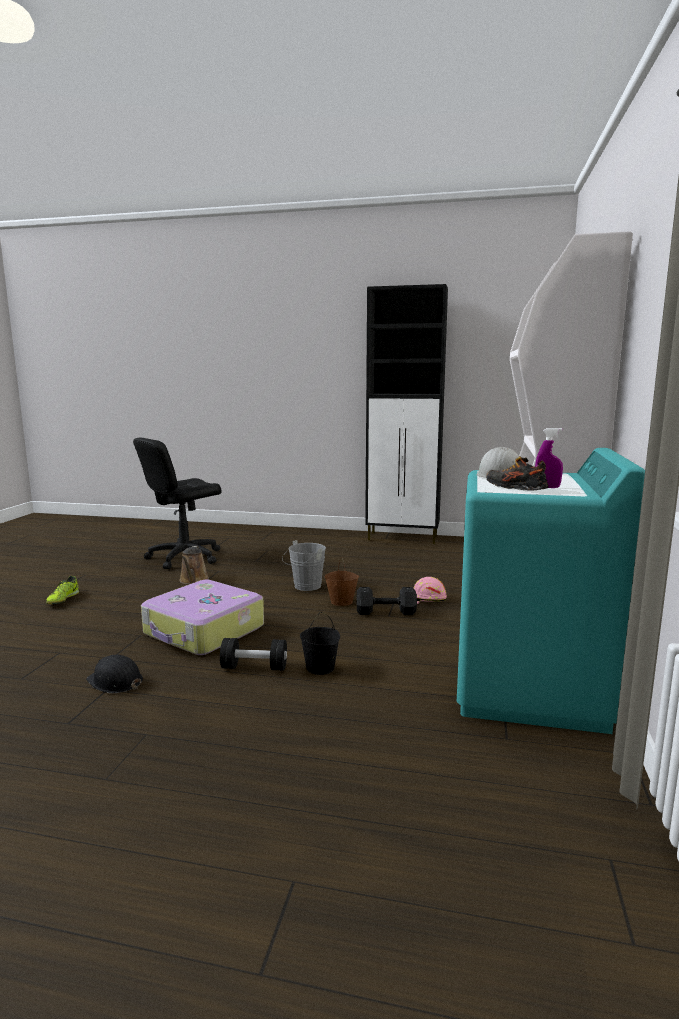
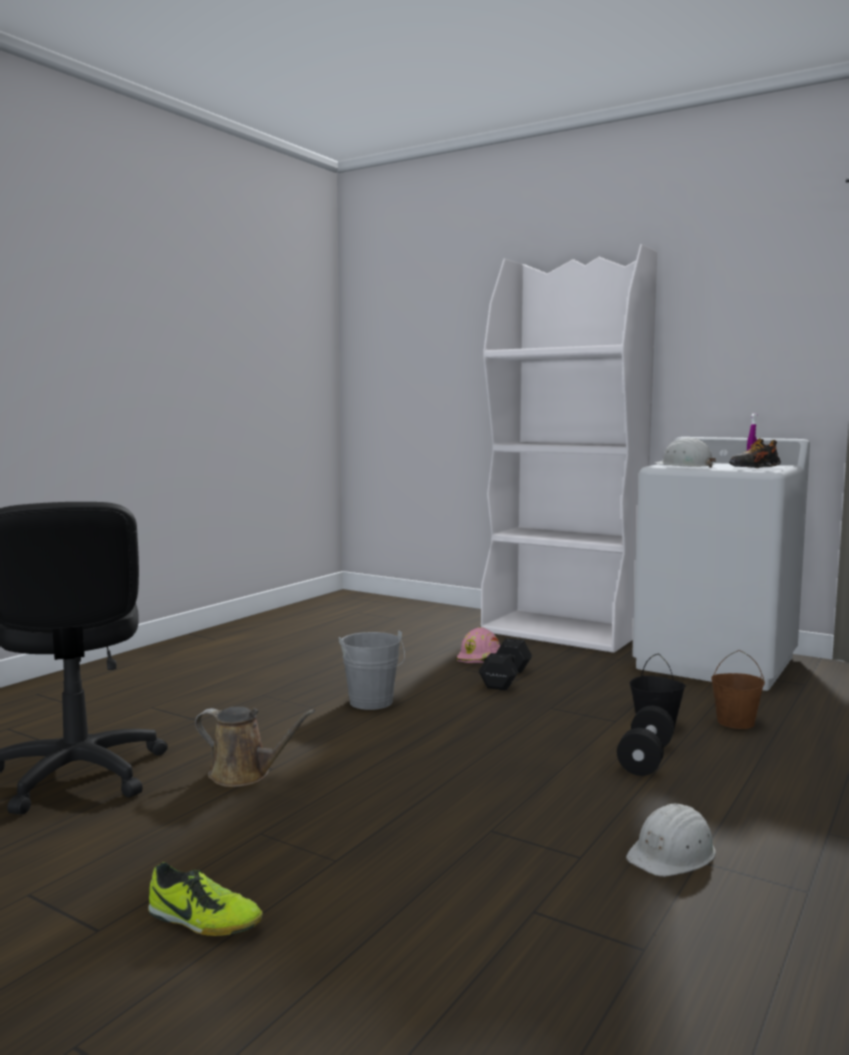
camera: 70 degrees left, 5 degrees down
black hard hat [86,655,143,693] -> white hard hat [626,803,716,877]
suitcase [141,580,264,655] -> none
brown bucket [325,559,359,606] -> brown bucket moved to [711,650,765,729]
black cabinet [365,284,448,544] -> none
turquoise washing machine [457,448,645,734] -> white washing machine [632,437,810,691]

